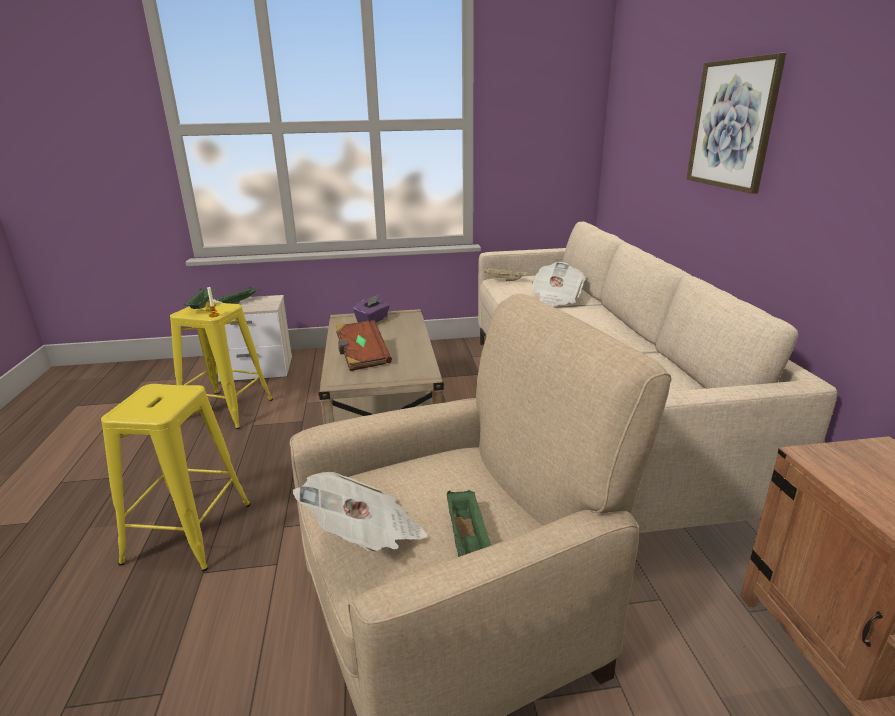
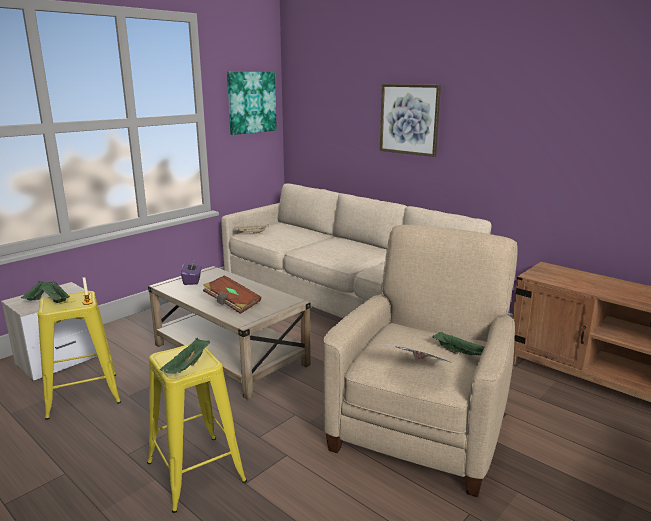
camera: 40 degrees left, 5 degrees down
newspaper [532,262,585,306] -> none
none -> green tray [160,338,210,374]
none -> picture [227,72,277,135]

